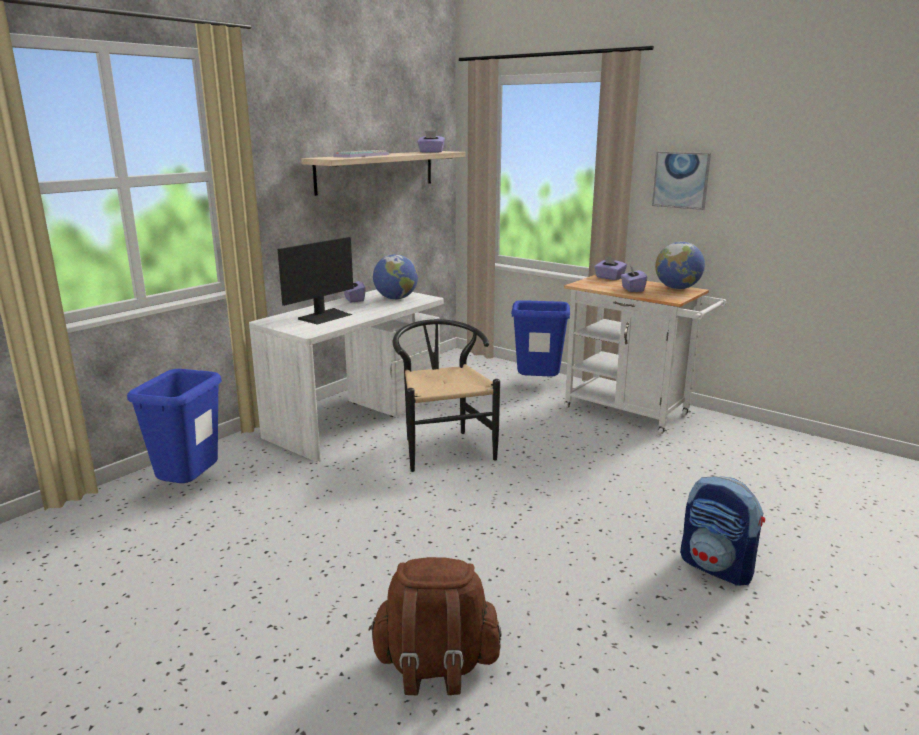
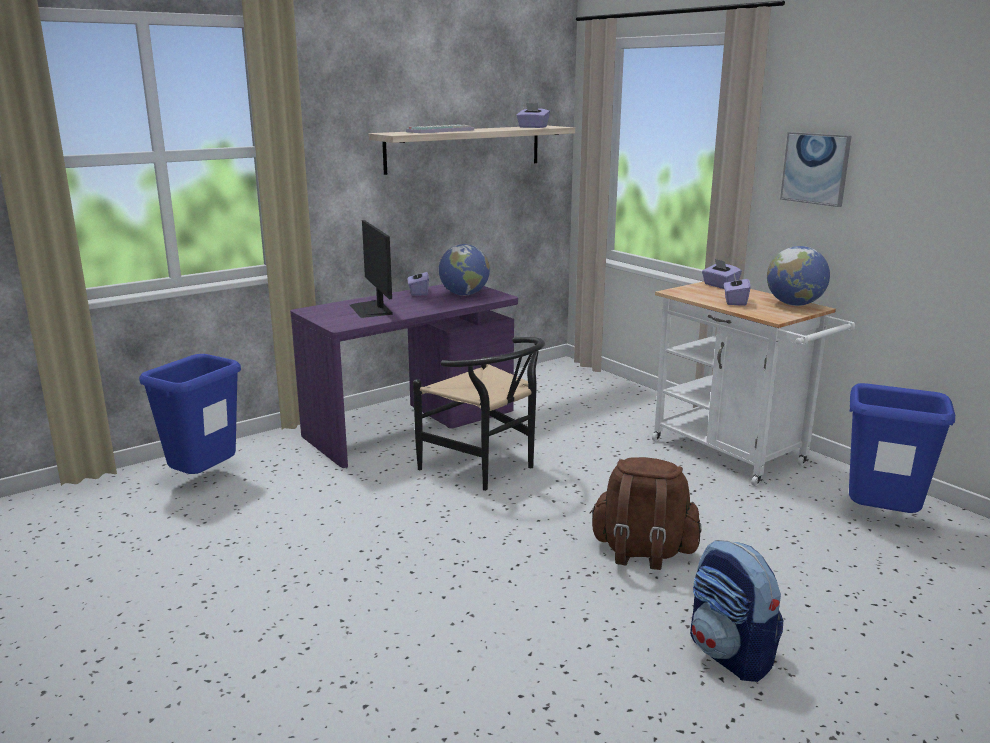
camera: 15 degrees right, 0 degrees up
white desk [249,289,444,461] -> purple desk [290,284,518,468]
monitor [278,237,353,325] -> monitor turned 105 degrees clockwise [350,220,393,318]
brown backpack [369,557,501,695] -> brown backpack moved to [590,457,702,570]
black chair [393,319,500,472] -> black chair turned 135 degrees clockwise [413,337,545,491]
blue trash can [511,300,570,377] -> blue trash can moved to [849,383,955,521]

